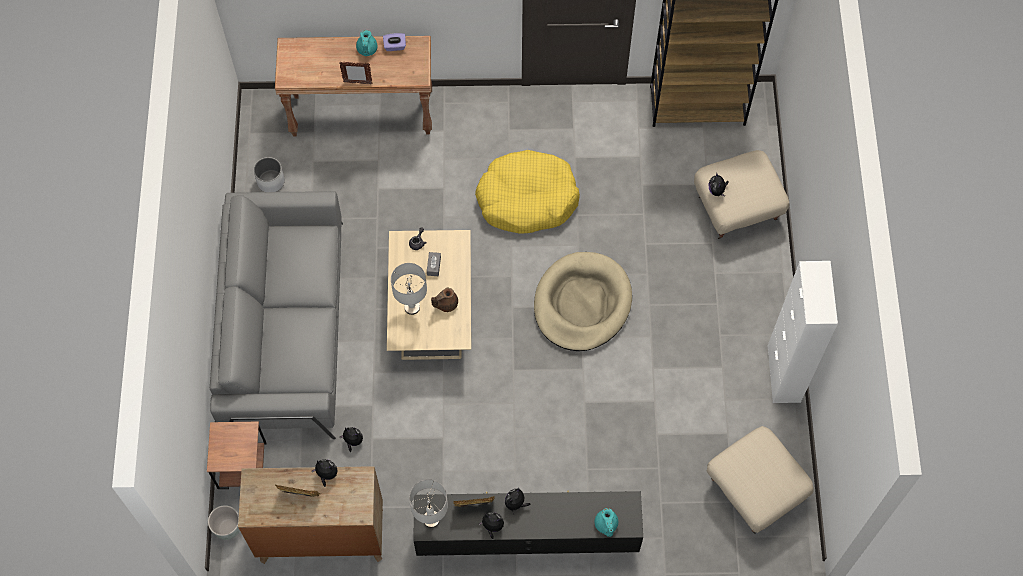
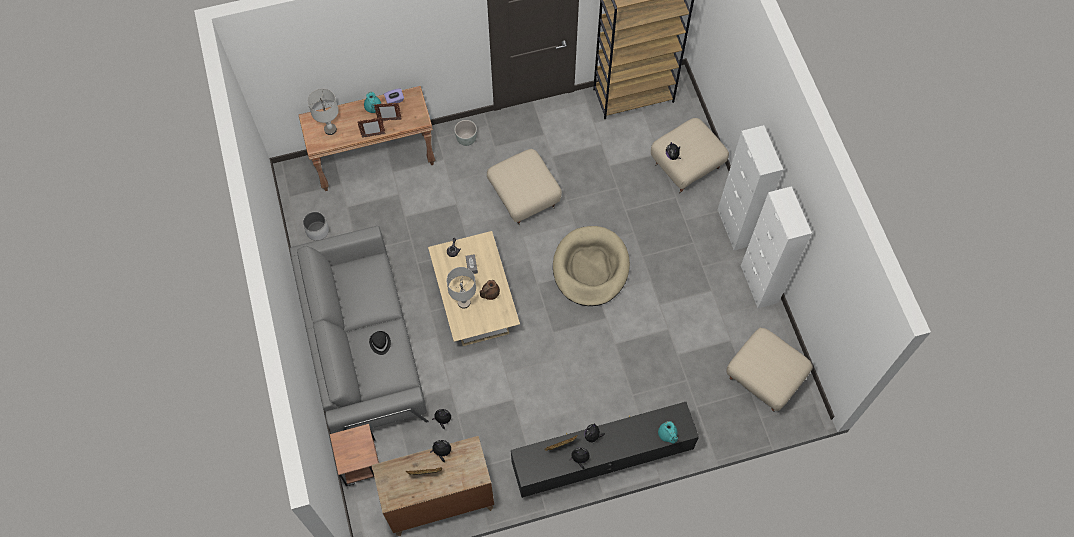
camera: 15 degrees left, 0 degrees up
grey planter [208,505,240,540] -> grey planter moved to [454,120,477,146]
grey table lamp [409,479,448,528] -> grey table lamp moved to [308,88,339,135]
yellow dog bed [475,150,580,234] -> beige ottoman [487,149,562,225]
none -> black hat [369,331,391,355]
none -> picture frame [374,103,402,121]
none -> white cabinet [718,125,783,250]

